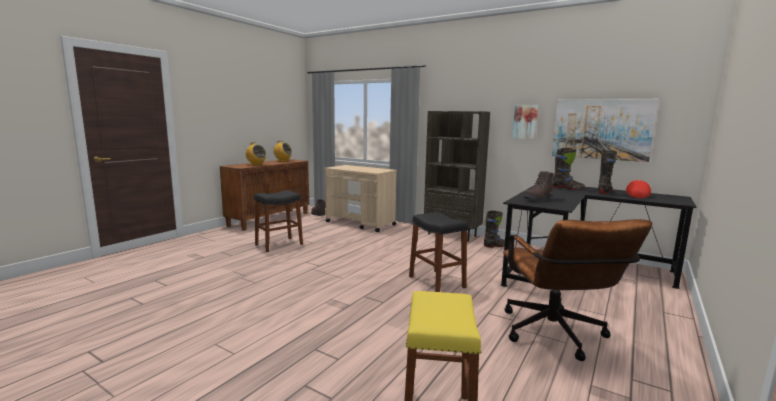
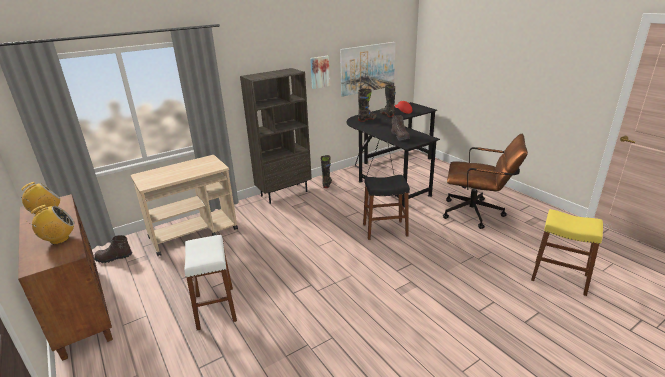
camera: 65 degrees left, 15 degrees up
black stool [254,190,303,252] -> white stool [184,235,237,331]

